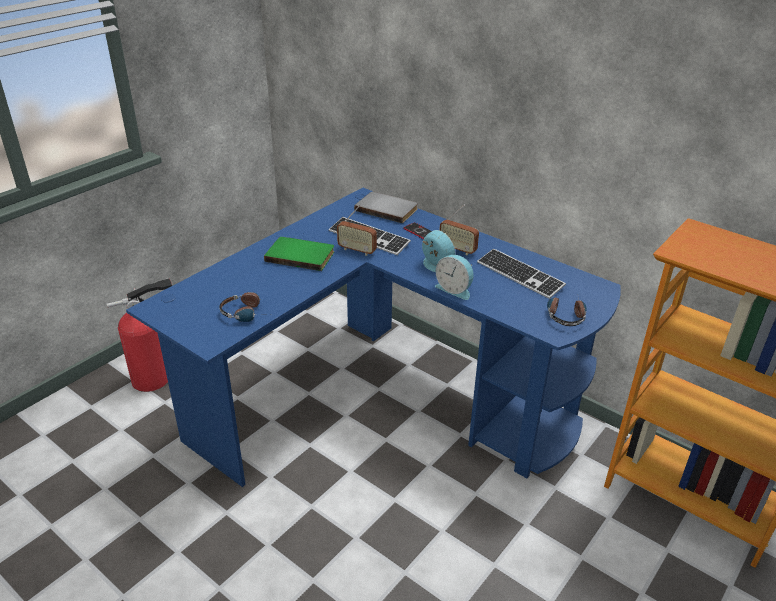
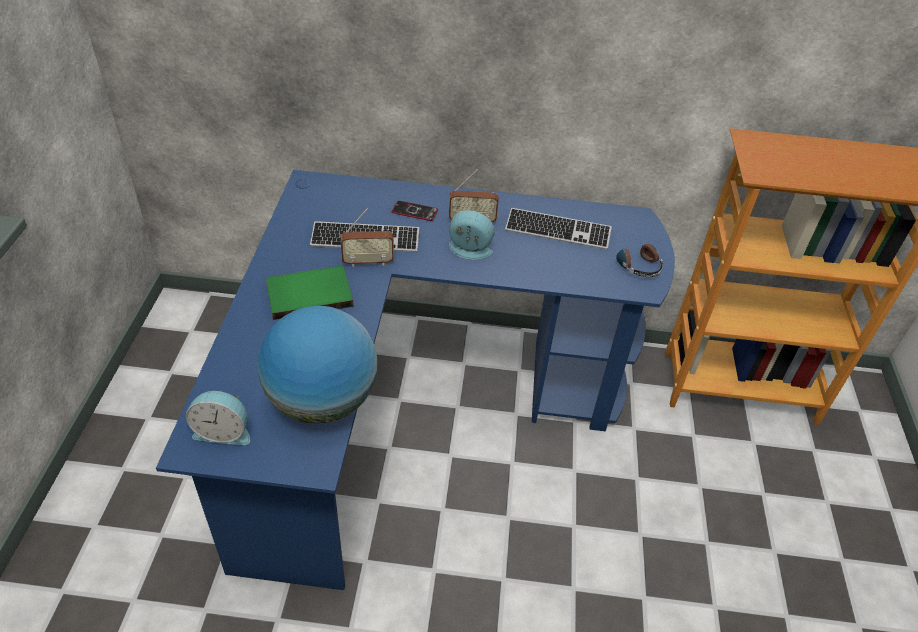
camera: 35 degrees left, 10 degrees up
fire extinguisher [107,278,172,392] -> none
headphones [219,292,261,322] -> globe [258,306,378,424]
grey book [354,191,418,223] -> none
alarm clock [435,255,474,300] -> alarm clock moved to [186,391,250,445]

